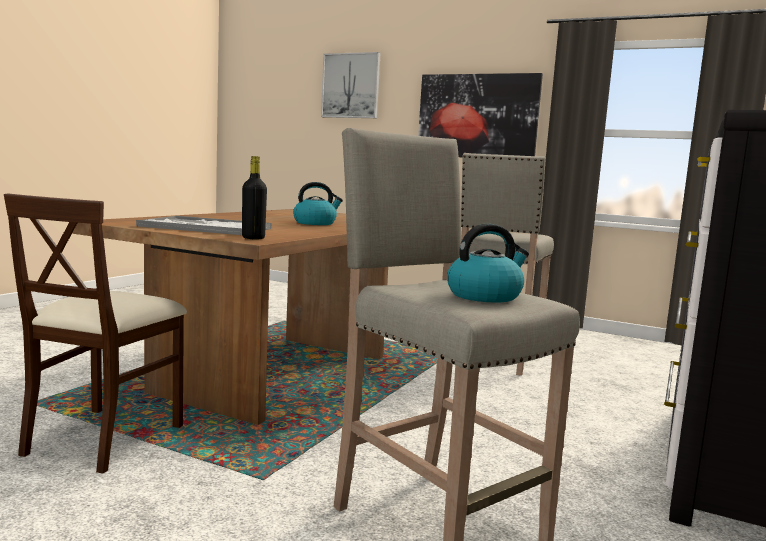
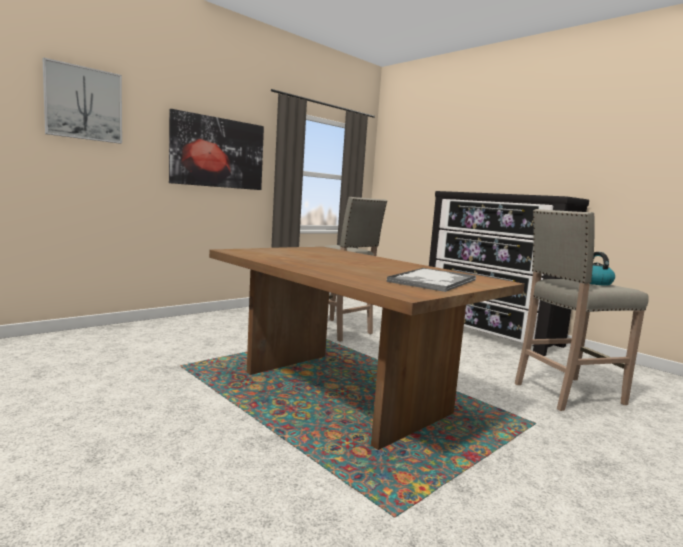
camera: 70 degrees left, 0 degrees up
beige chair [4,193,187,474] -> none
black bottle [242,156,267,239] -> none
kettle [293,182,343,225] -> none

